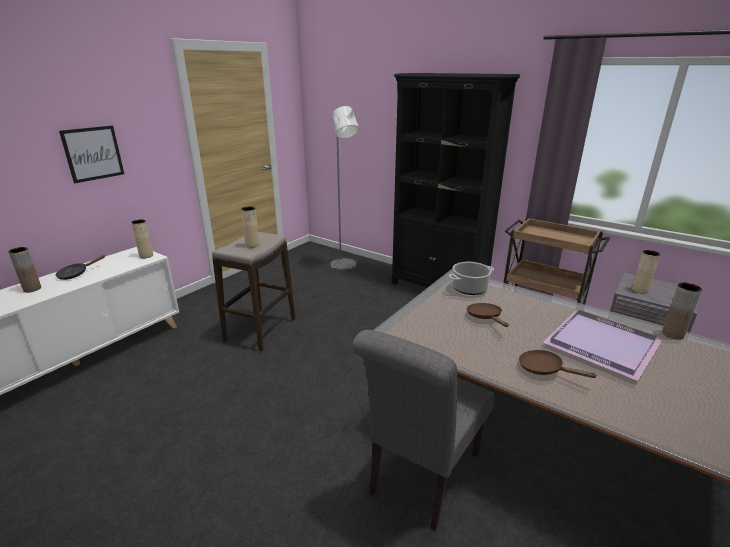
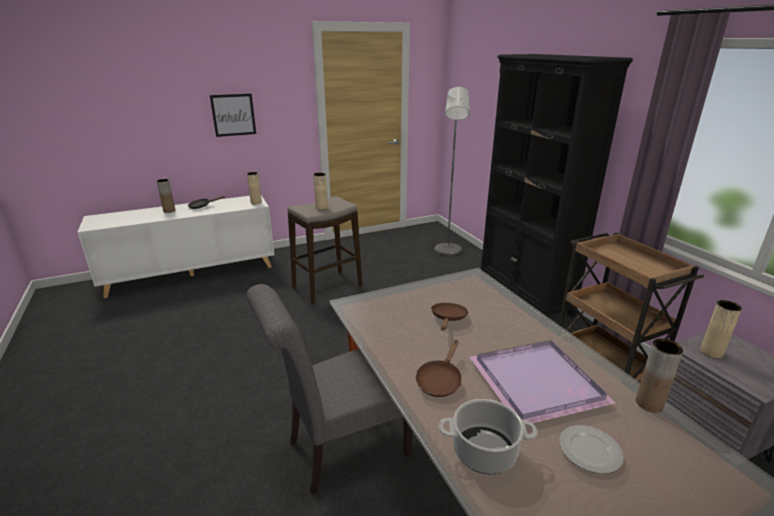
camera: 30 degrees right, 0 degrees up
cooking pot [448,262,494,295] -> cooking pot moved to [439,399,538,474]
brown frying pan [519,350,597,378] -> brown frying pan turned 135 degrees counterclockwise [416,340,462,397]
none -> plate [559,425,624,474]

